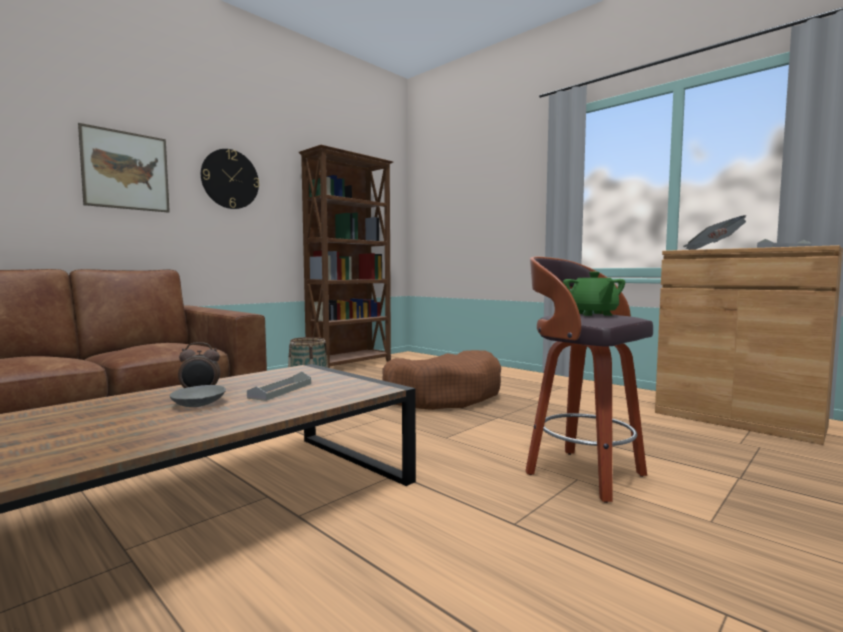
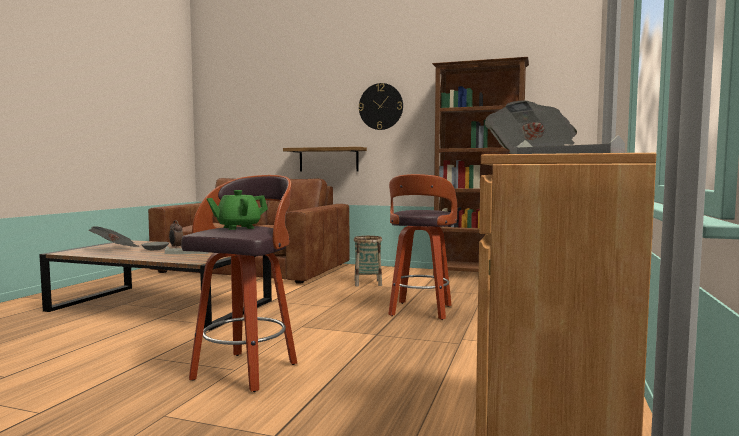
camera: 65 degrees right, 0 degrees up
picture [78,123,170,213] -> none
brown dog bed [383,350,501,410] -> stool [388,174,457,320]
none -> newspaper [89,226,139,247]
none -> shelf [283,147,367,172]

